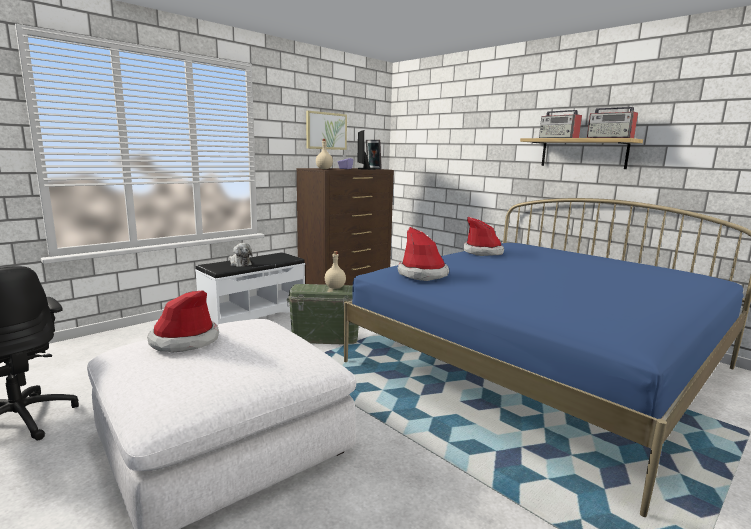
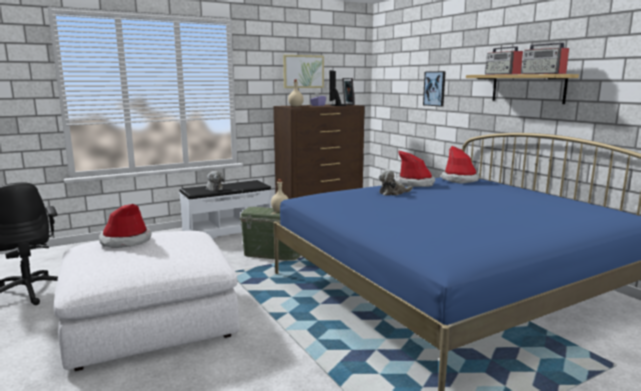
camera: 15 degrees right, 0 degrees up
hat [398,227,449,281] -> hat moved to [441,146,480,184]
none -> plush toy [379,169,413,195]
none -> picture [423,71,446,107]

